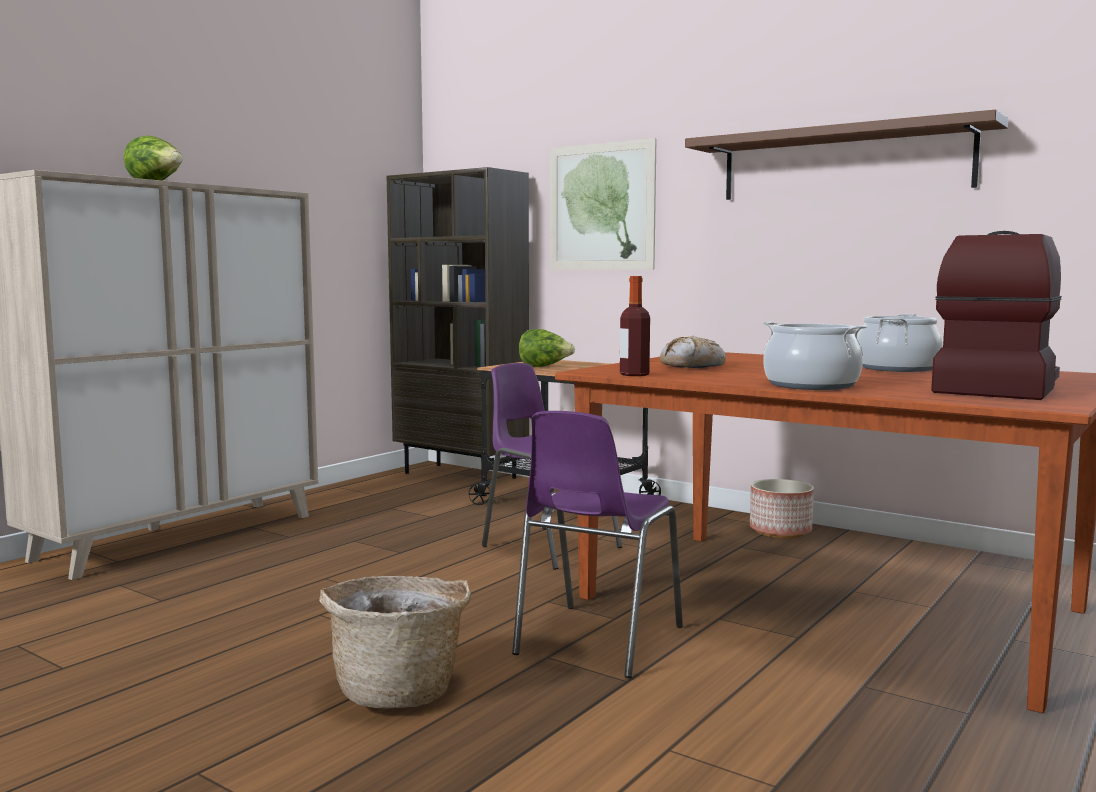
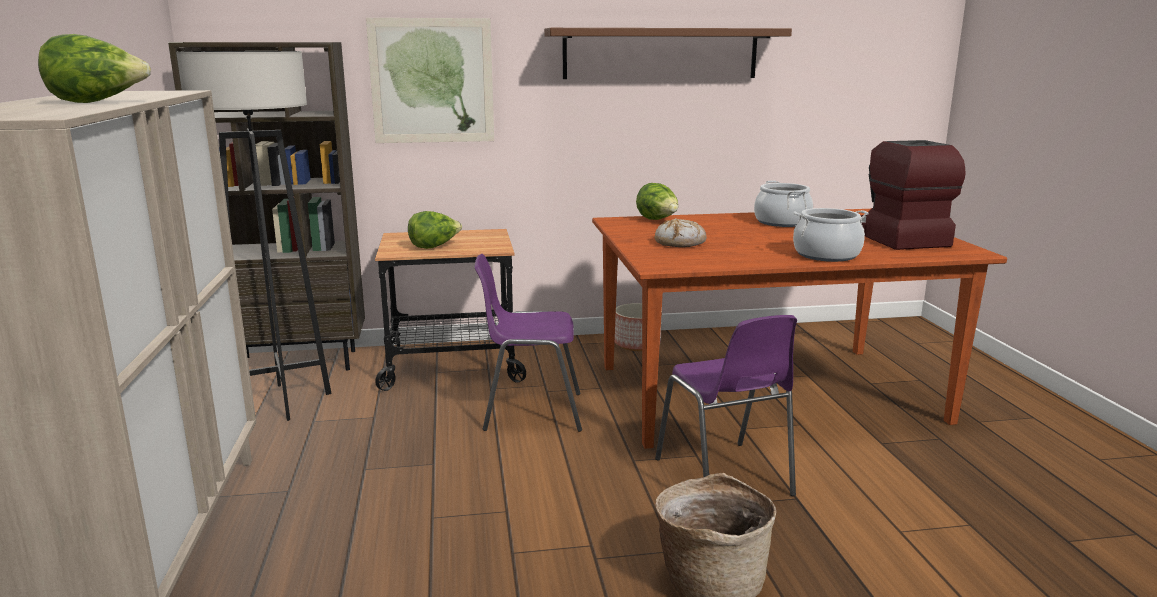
camera: 45 degrees left, 10 degrees up
bottle [620,276,650,376] -> none
none -> grey floor lamp [176,51,332,421]
none -> lettuce [636,183,678,220]

